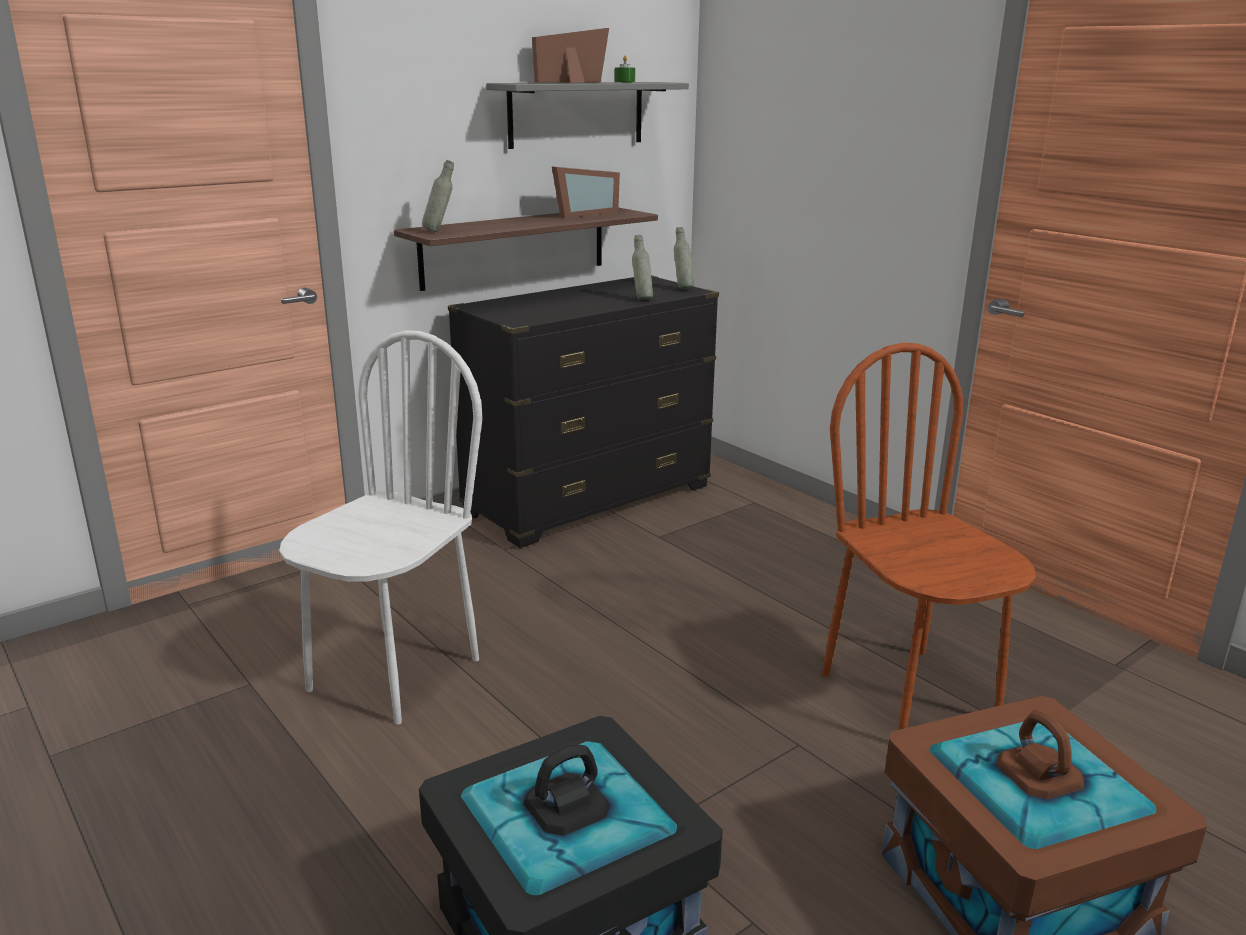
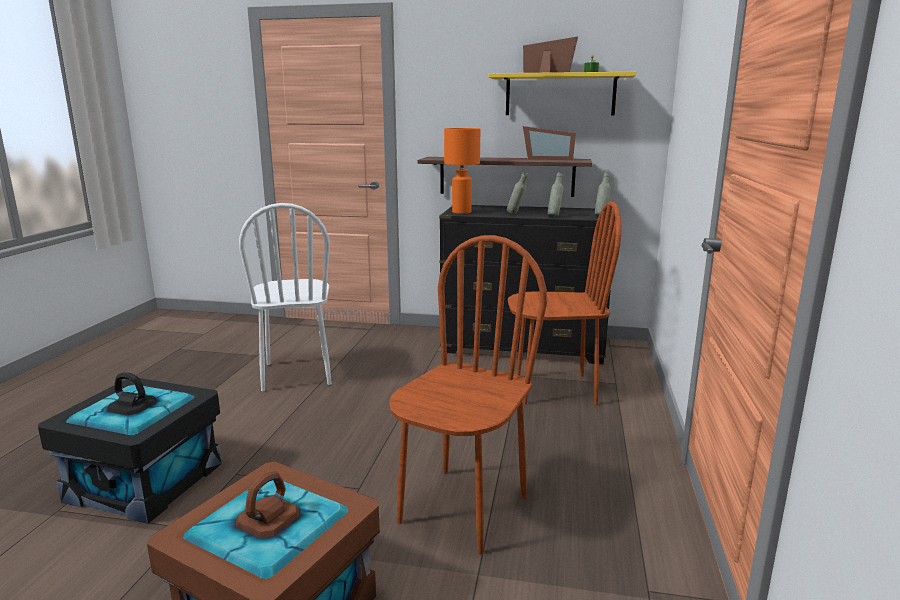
camera: 50 degrees right, 5 degrees down
white chair [279,331,483,724] -> white chair turned 90 degrees clockwise [239,203,332,391]
grey bottle [422,160,454,232] -> grey bottle moved to [507,172,528,214]
grey shelf [486,82,689,149] -> yellow shelf [488,72,636,115]
none -> orange table lamp [444,128,480,214]
none -> brown chair [508,202,621,405]

